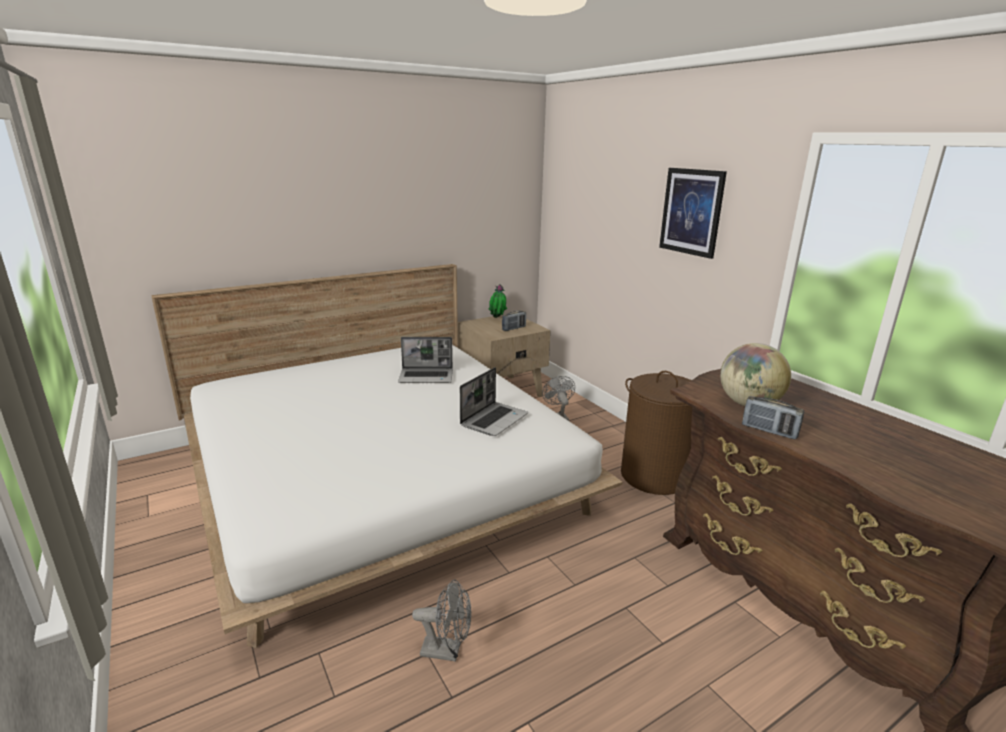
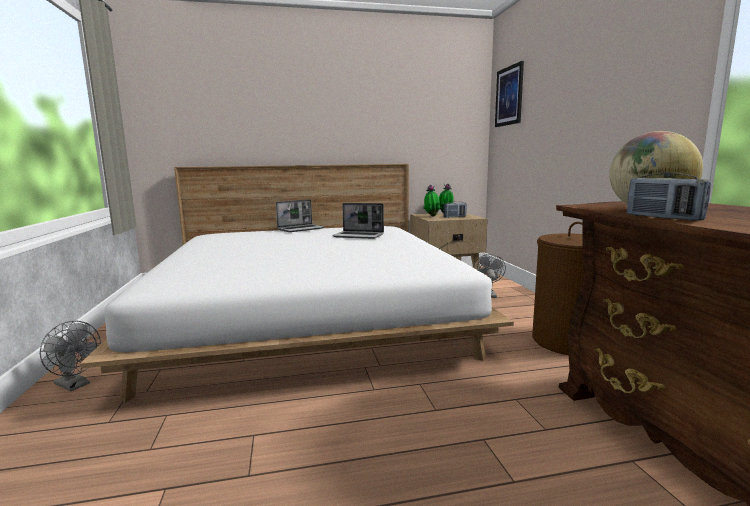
camera: 20 degrees right, 10 degrees down
grey fan [412,580,471,662] -> grey fan moved to [40,321,101,391]
laptop [460,367,528,436] -> laptop moved to [276,199,324,232]
picture [659,168,727,259] -> picture moved to [495,61,524,127]
none -> potted plant [423,185,441,216]

